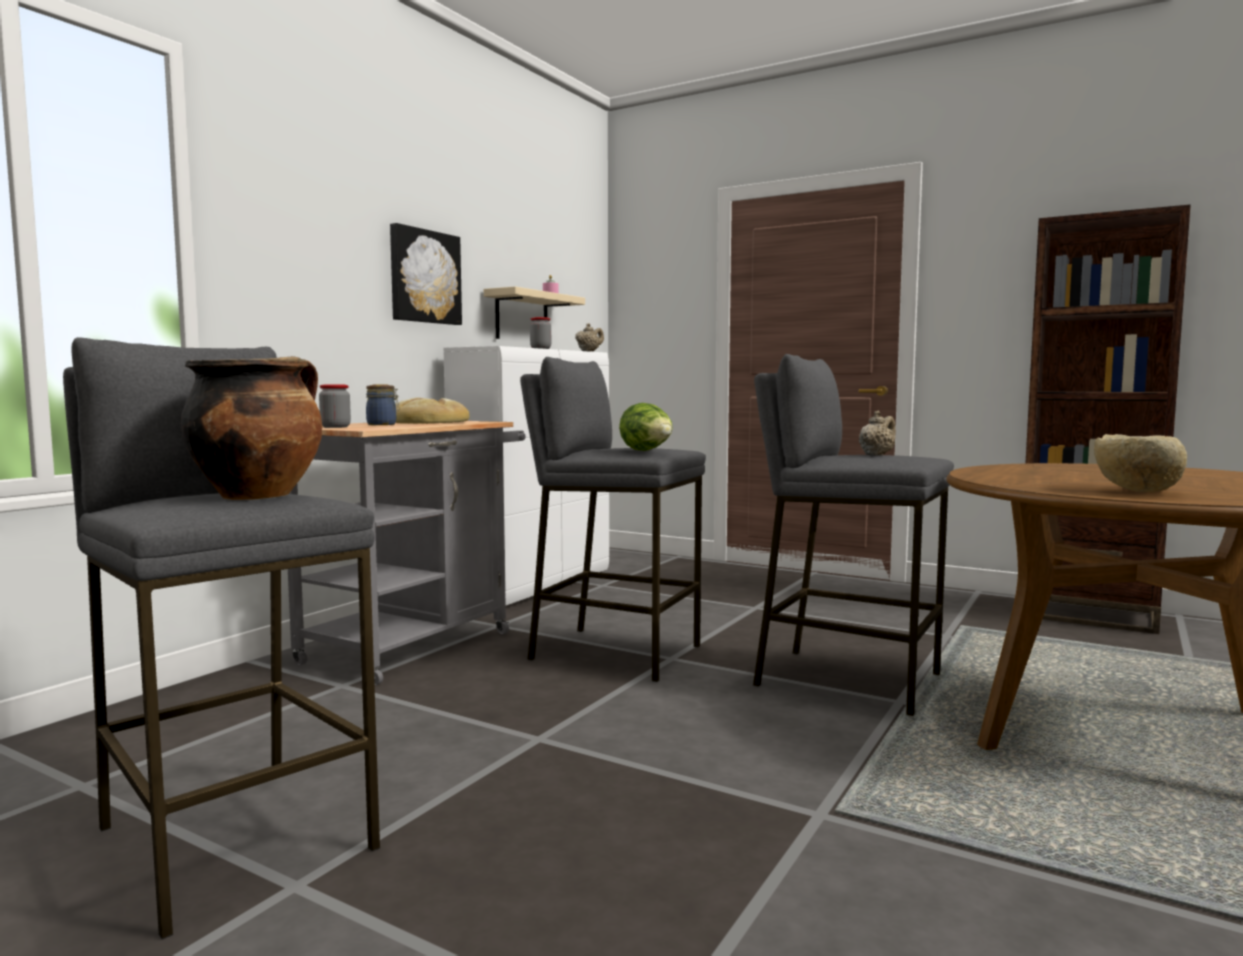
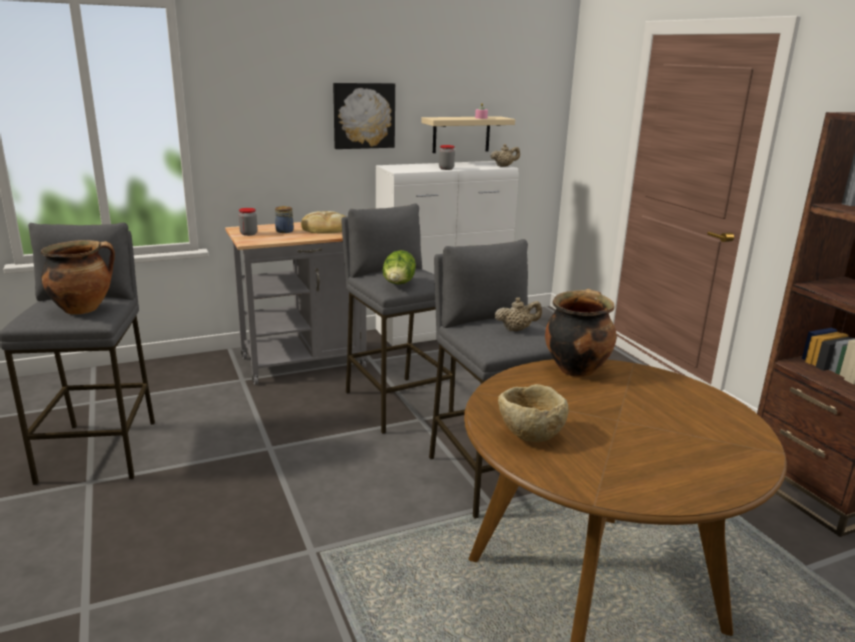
camera: 35 degrees right, 15 degrees up
none -> cooking pot [545,289,617,377]

